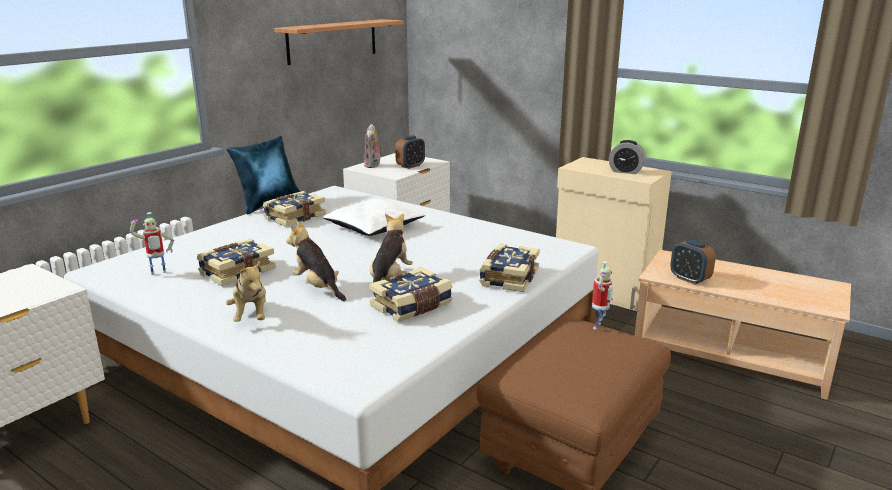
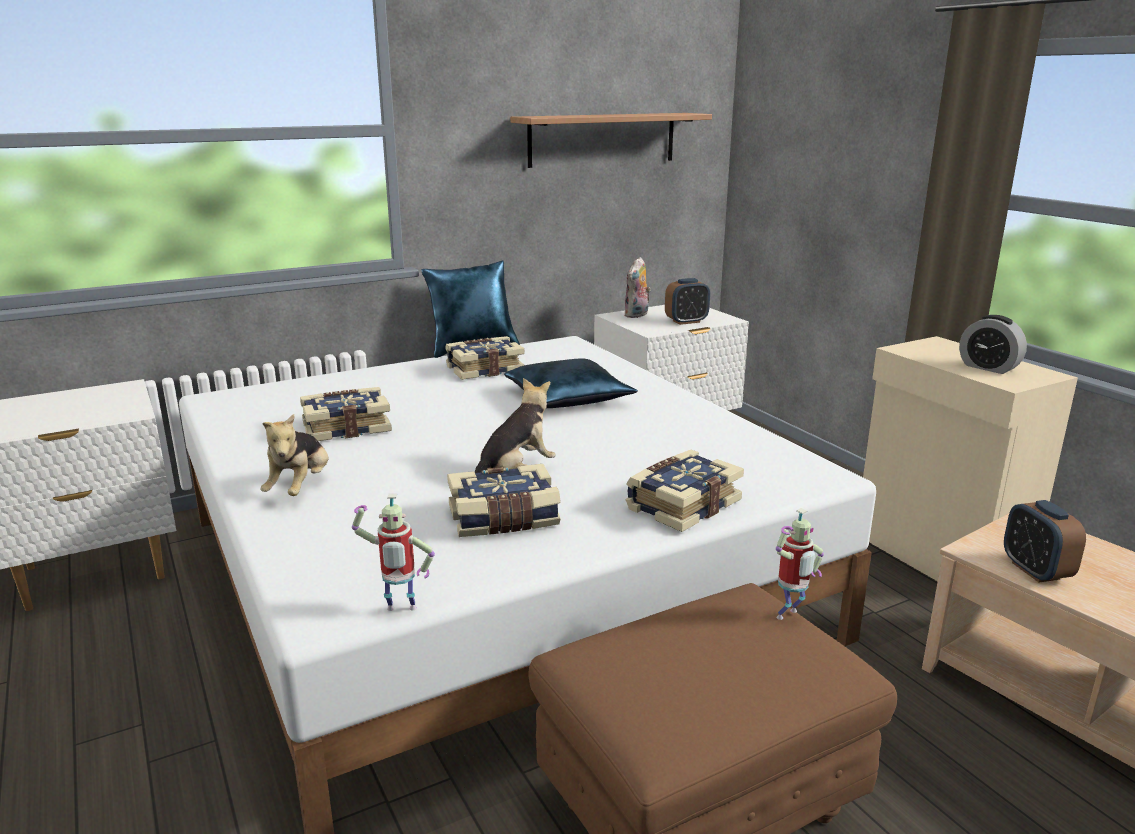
camera: 25 degrees right, 0 degrees up
toy robot [130,212,174,275] -> toy robot moved to [352,493,435,611]
plush toy [286,221,346,301] -> none
white pillow [323,199,425,236] -> blue pillow [504,359,638,408]

